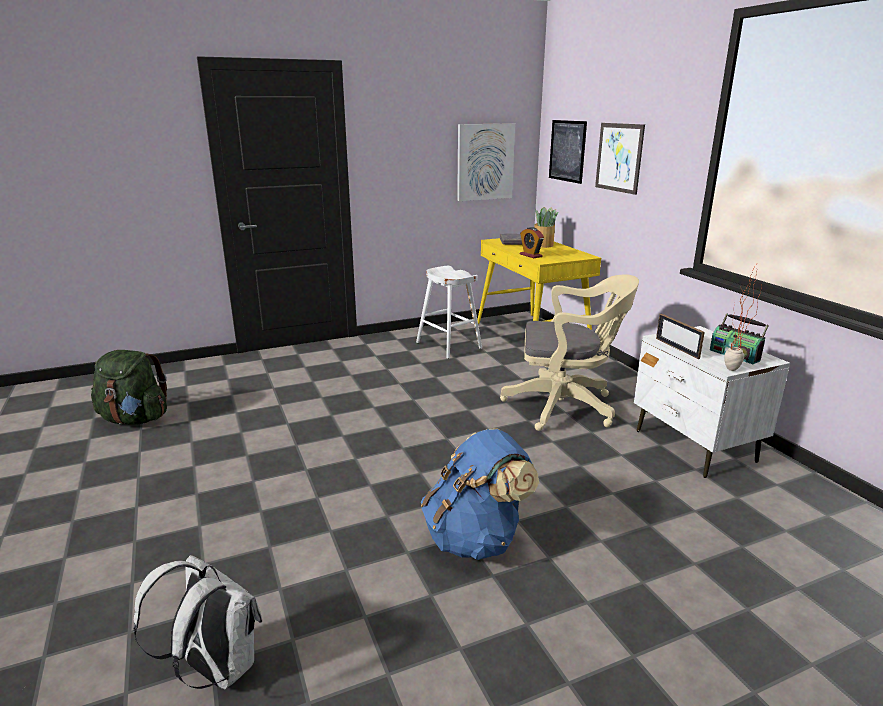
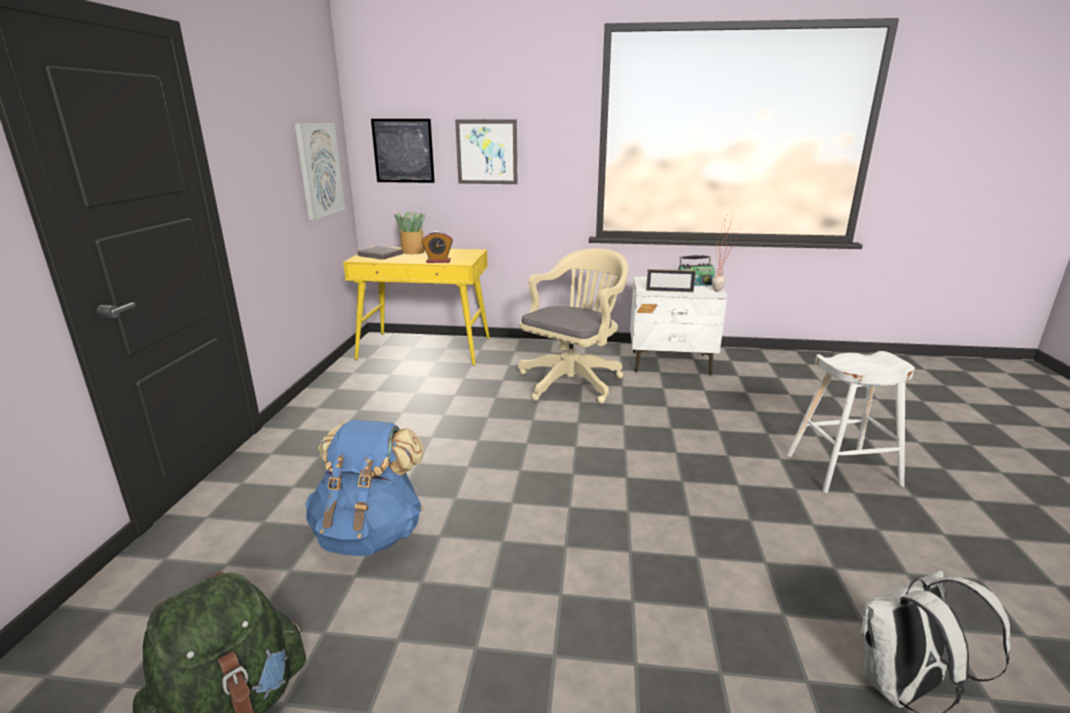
camera: 60 degrees left, 0 degrees up
white stool [416,266,482,359] -> white stool moved to [787,351,915,493]
blue backpack [421,428,539,560] -> blue backpack moved to [305,420,424,556]

